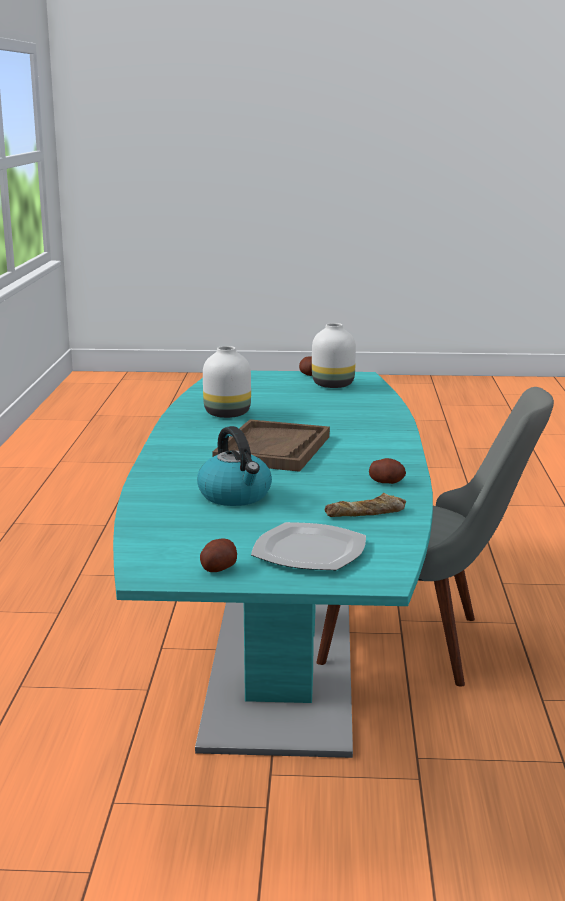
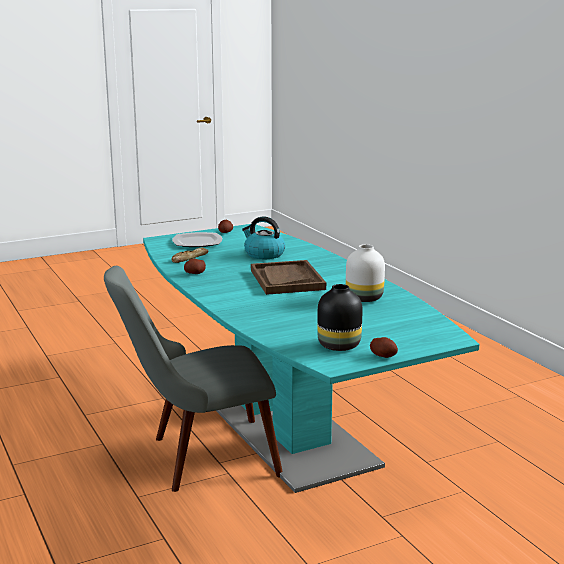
camera: 150 degrees right, 0 degrees up
white vase [312,323,356,388] -> black vase [317,284,363,351]

